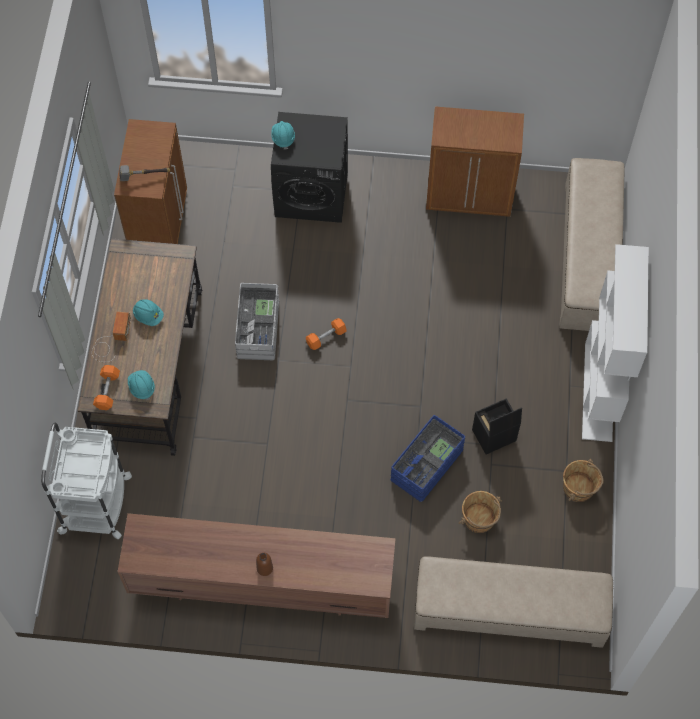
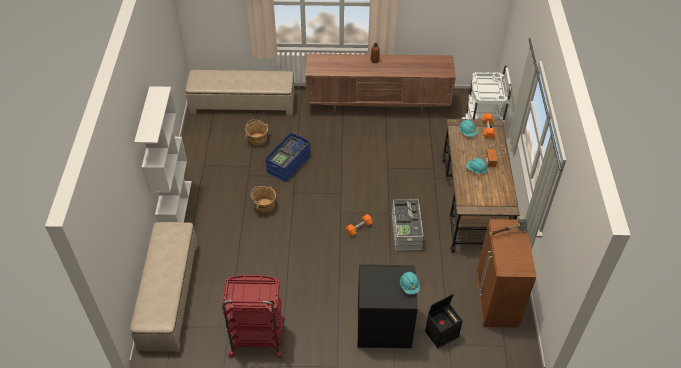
camera: 175 degrees right, 15 degrees down
brown cabinet [426,106,524,217] -> red cart [222,275,285,358]
black storage box [472,398,522,454] -> black storage box moved to [425,294,463,348]
brown bucket [563,459,604,502] -> brown bucket moved to [250,186,276,214]

